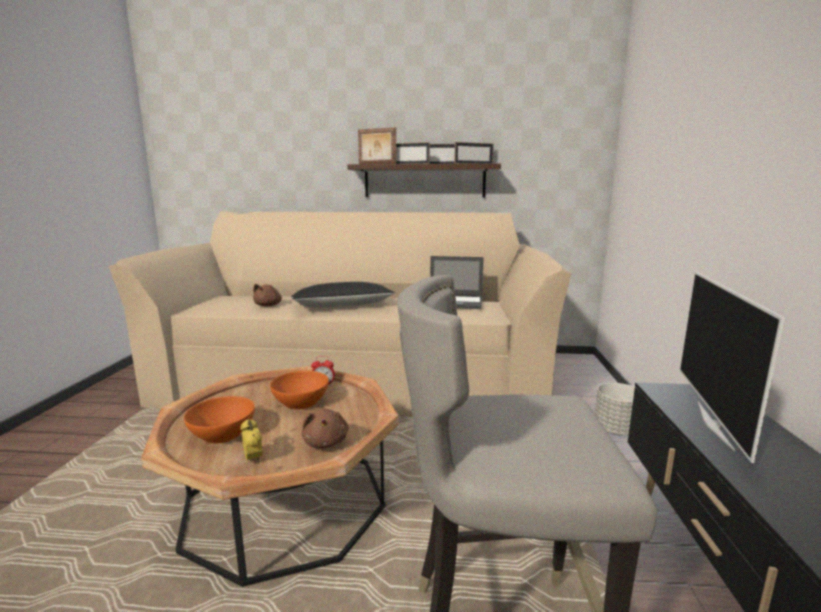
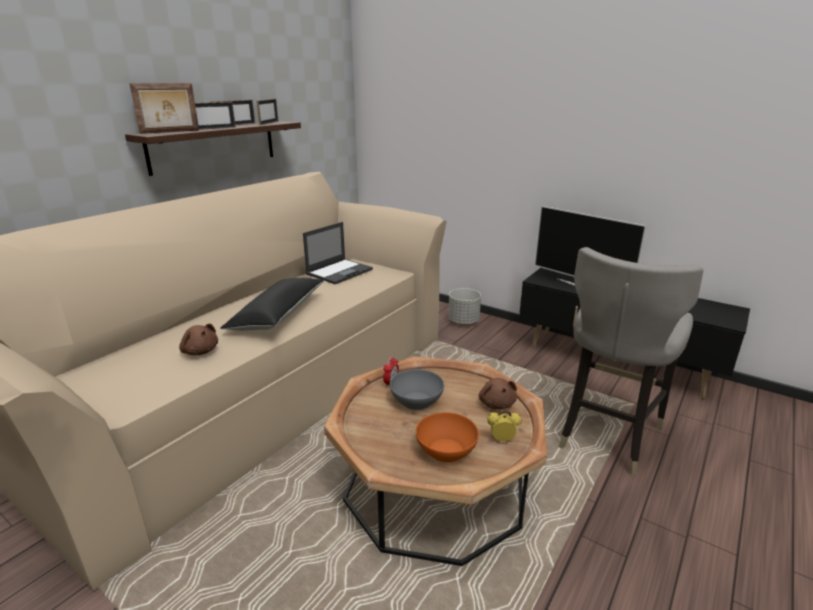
camera: 60 degrees left, 10 degrees up
orange bowl [270,371,329,410] -> grey bowl [390,369,444,410]
brown plush toy [302,409,349,448] -> brown plush toy turned 60 degrees clockwise [479,378,517,409]

